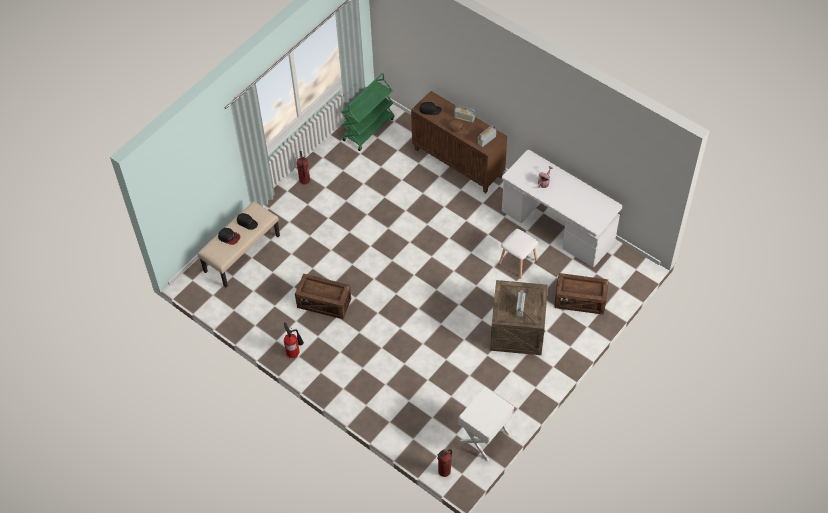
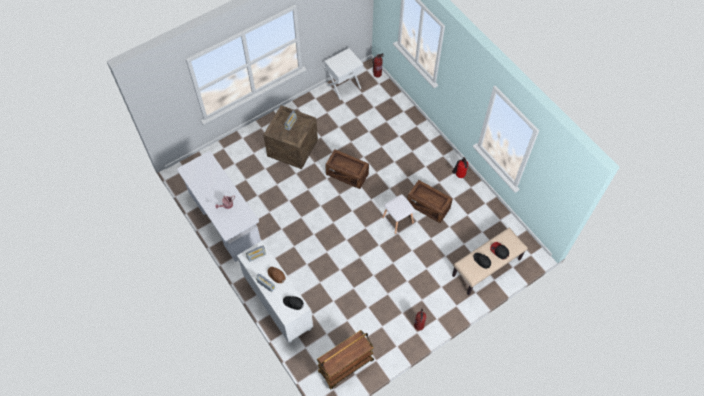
camera: 165 degrees left, 5 degrees up
green cart [341,73,394,151] -> brown cart [317,330,374,390]
brown cabinet [411,91,507,193] -> white cabinet [237,240,313,343]
white stool [499,229,538,279] -> white stool moved to [382,194,415,234]
crate [554,273,608,315] -> crate moved to [325,149,369,189]

